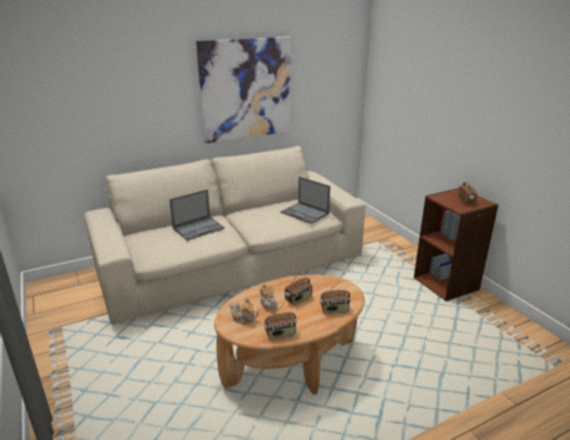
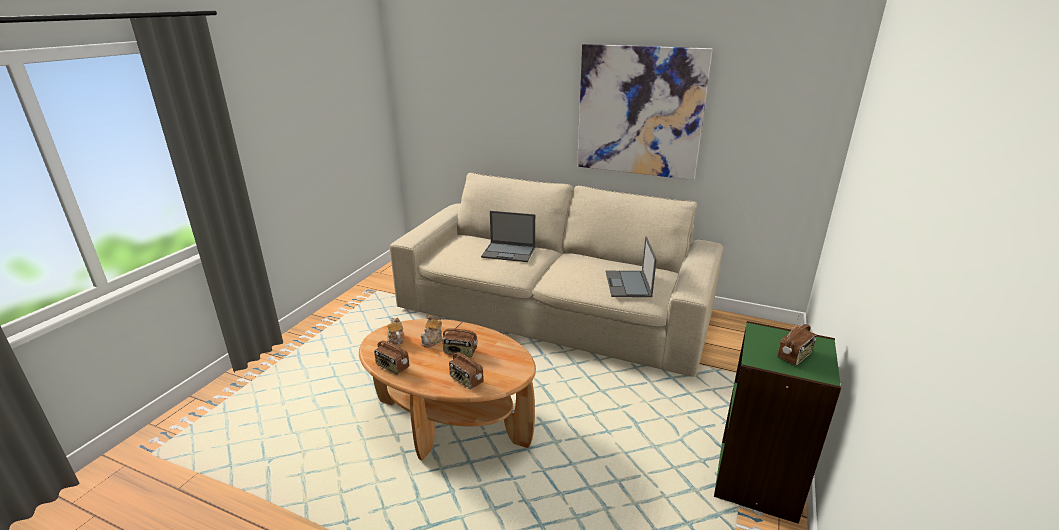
camera: 50 degrees right, 0 degrees up
brown bookcase [414,188,498,301] -> green bookcase [714,321,841,524]

